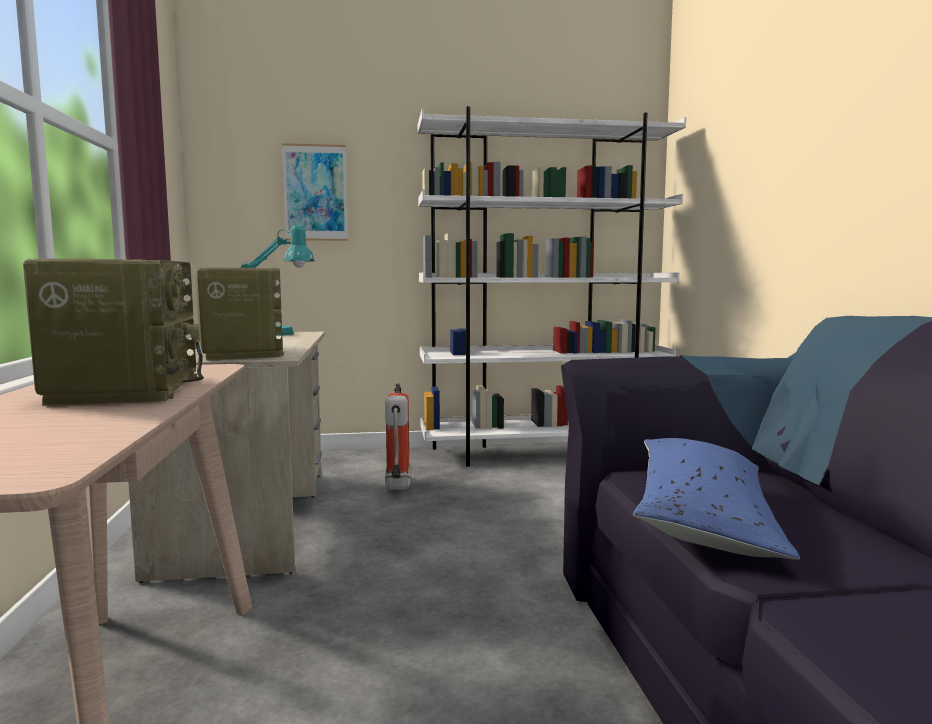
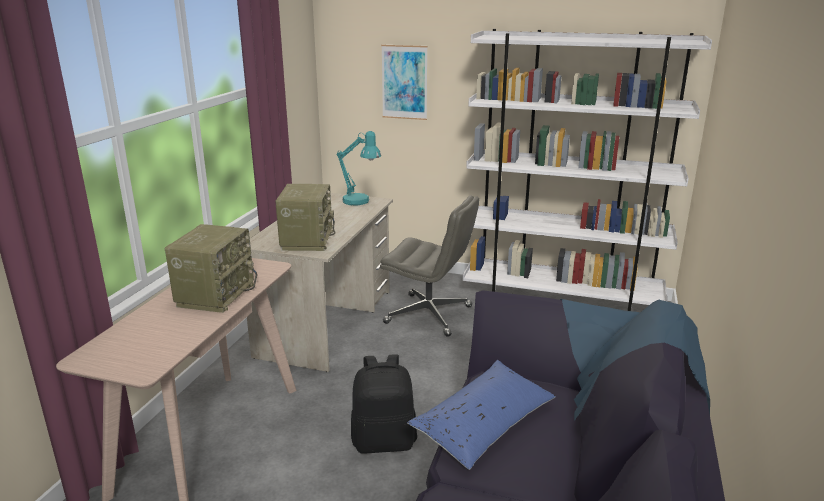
camera: 25 degrees right, 15 degrees up
fire extinguisher [385,382,411,490] -> grey office chair [380,196,479,337]
none -> black backpack [351,354,417,454]

